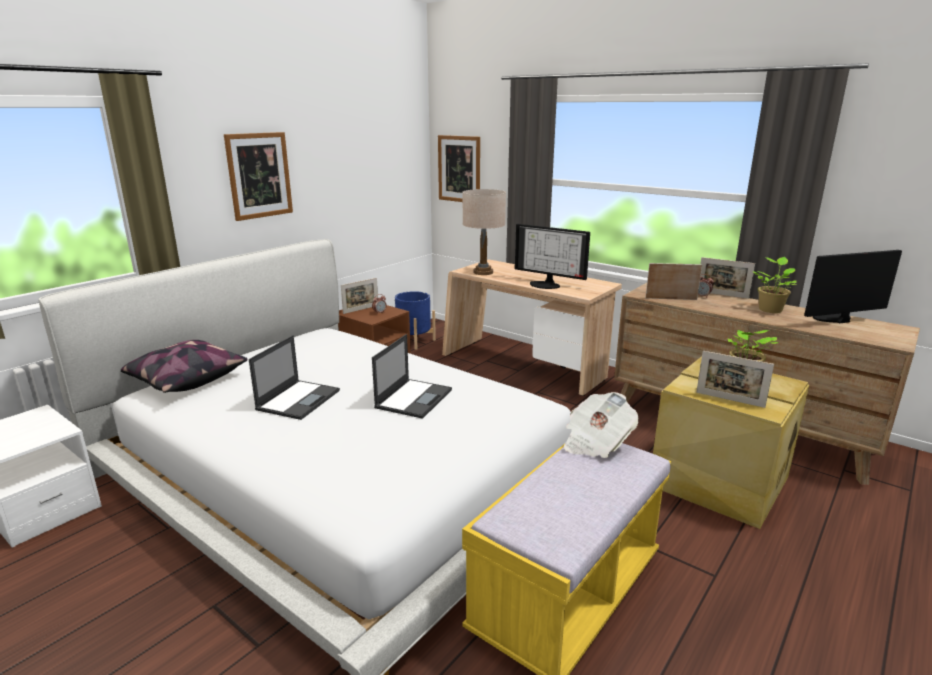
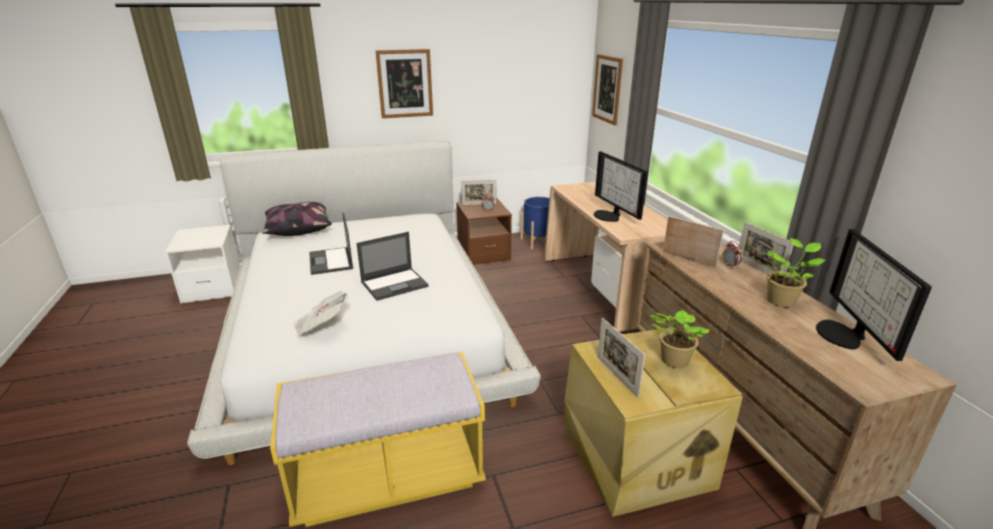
camera: 35 degrees right, 5 degrees up
laptop [249,335,340,420] -> laptop turned 105 degrees clockwise [309,213,353,275]
beige table lamp [463,189,506,275] -> none
newspaper [564,392,638,458] -> newspaper moved to [294,291,348,336]
monitor [804,250,902,323] -> monitor turned 105 degrees counterclockwise [816,229,932,361]

